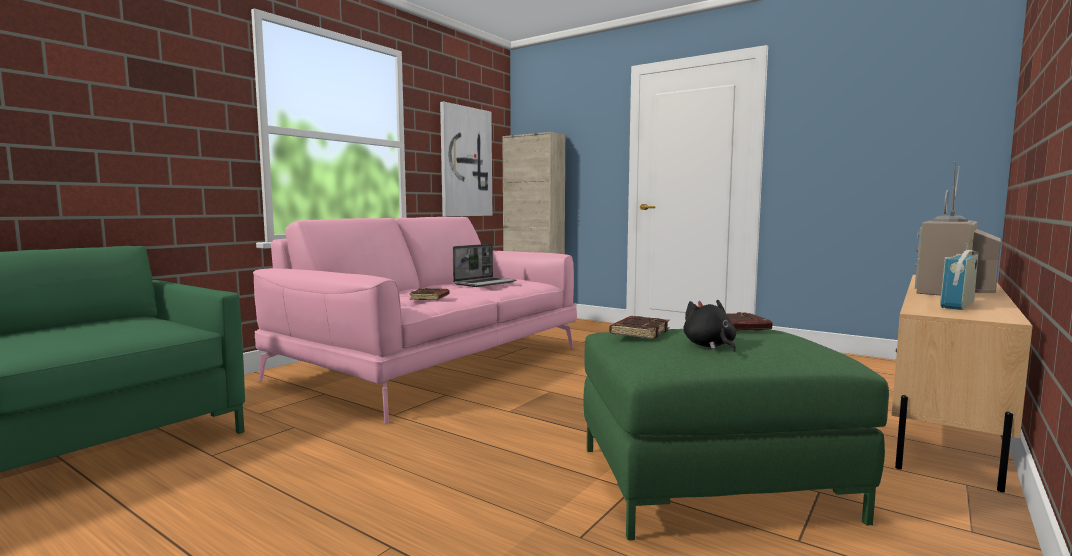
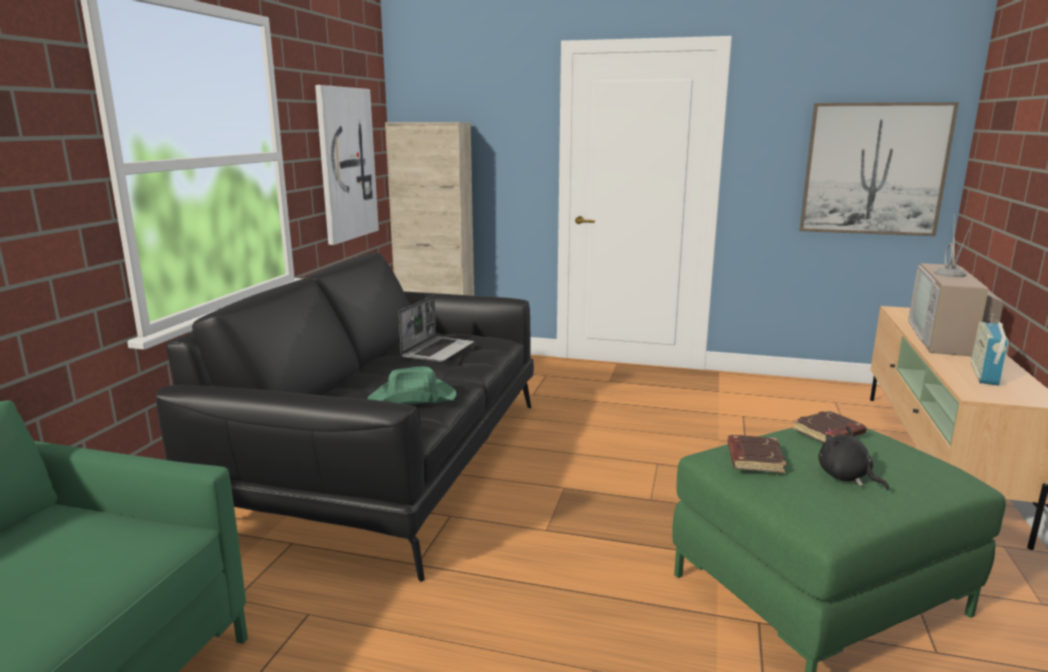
camera: 20 degrees left, 10 degrees up
pink sofa [253,217,577,424] -> black sofa [156,252,534,582]
brown book [409,288,449,300] -> green hat [368,367,457,404]
none -> picture [800,102,959,236]

